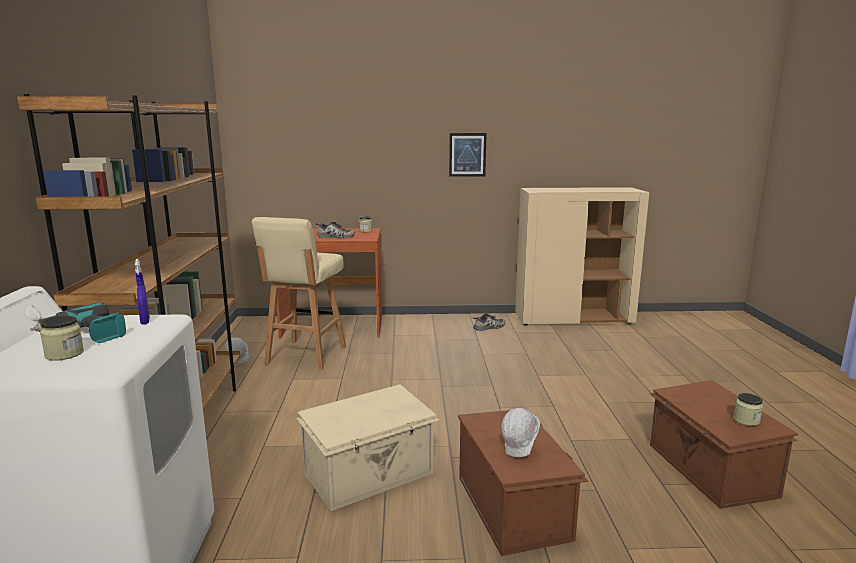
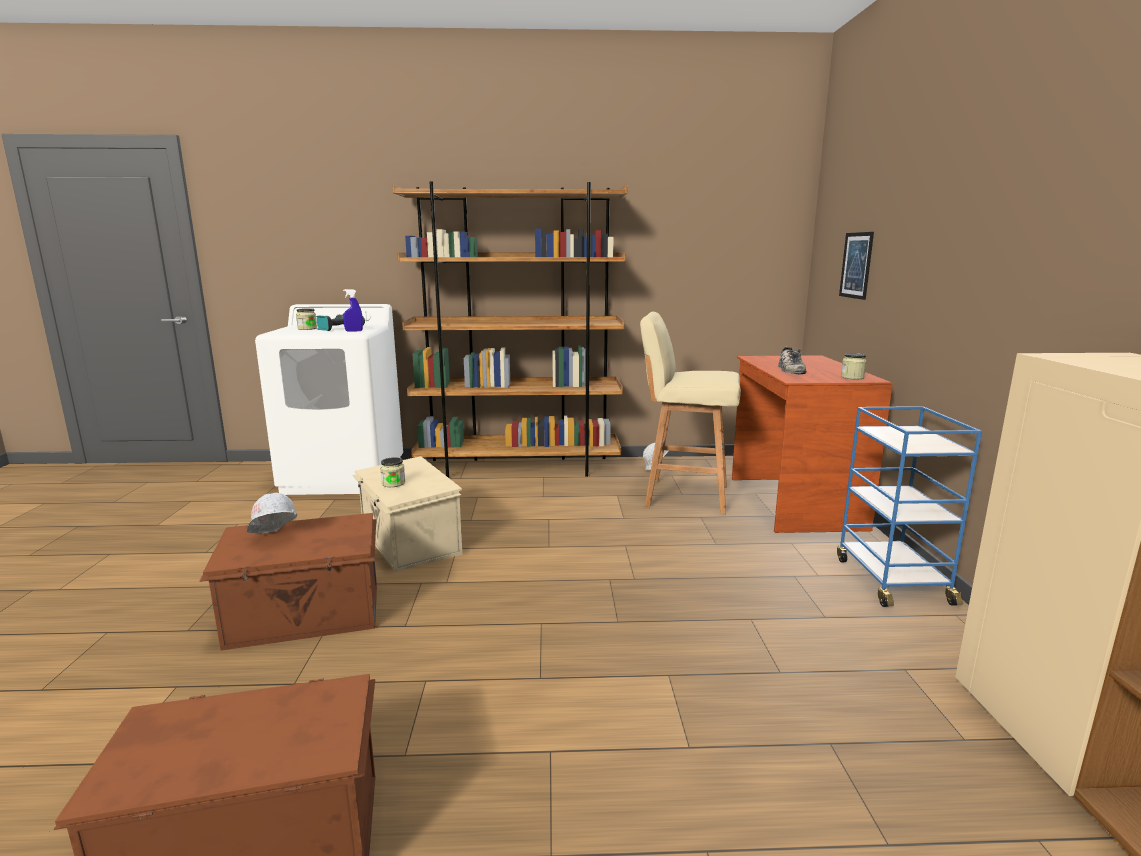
camera: 90 degrees right, 0 degrees up
picture [449,133,487,177] -> picture moved to [839,232,874,300]
shoe [473,313,505,331] -> none
jar [734,393,763,426] -> jar moved to [380,457,405,487]
none -> blue cart [837,406,982,607]

